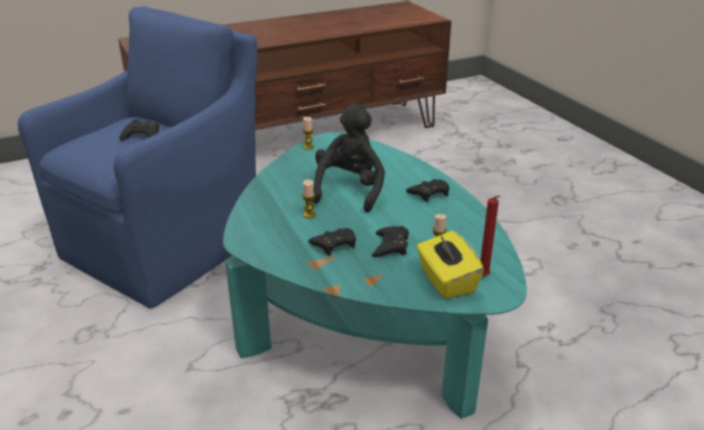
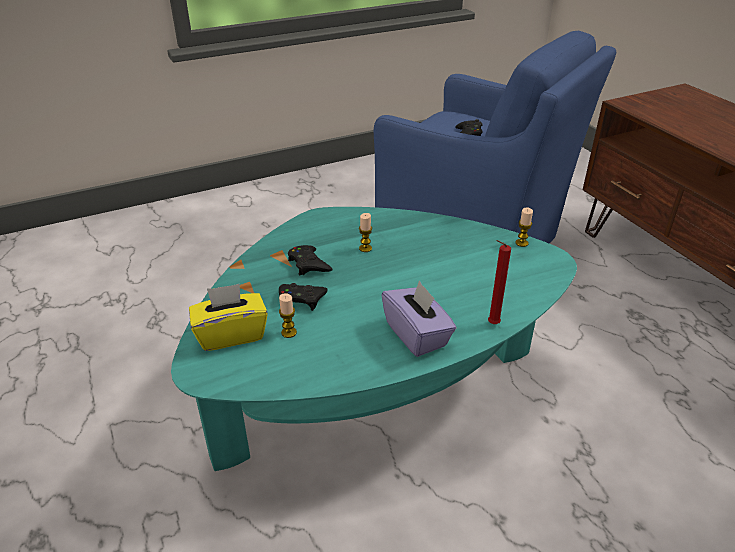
camera: 90 degrees right, 5 degrees up
black plush toy [312,103,385,212] -> none
black game controller [406,179,450,202] -> purple tissue box [381,280,456,357]
red candle [480,196,500,276] -> red candle moved to [488,240,511,324]

